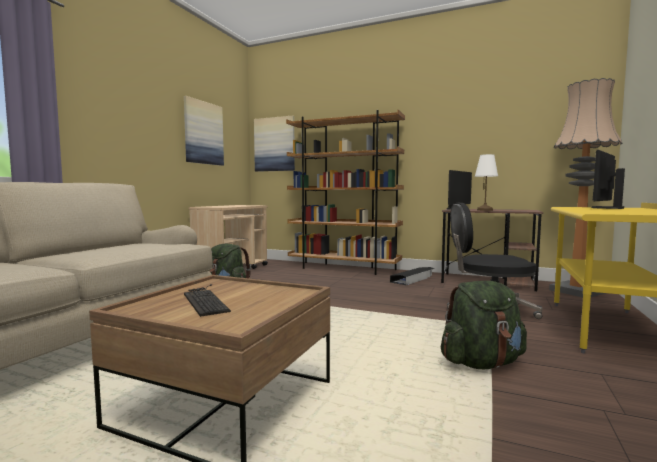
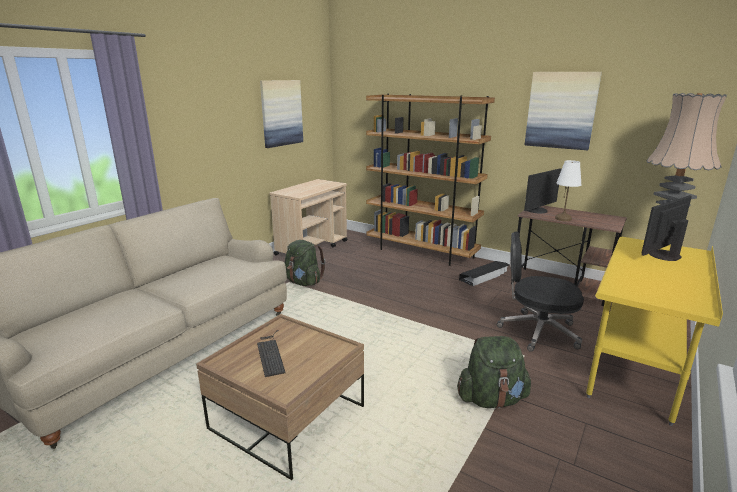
camera: 10 degrees right, 15 degrees up
picture [254,116,295,172] -> picture moved to [525,72,602,150]

